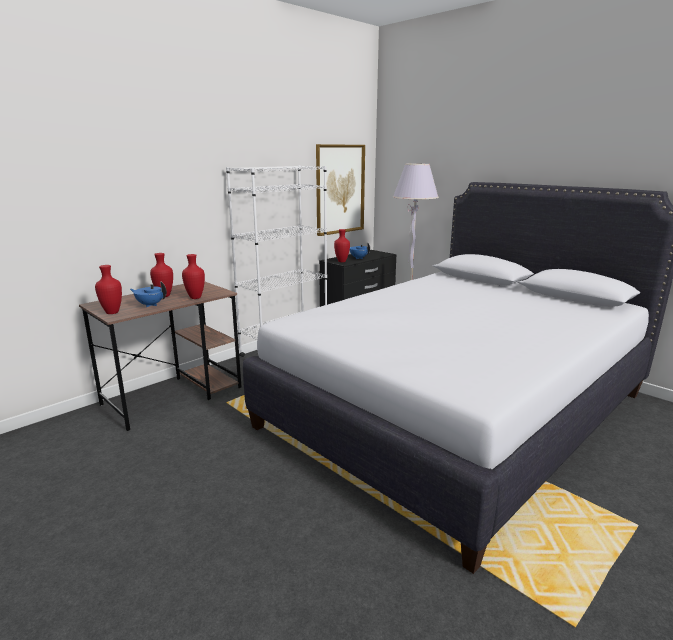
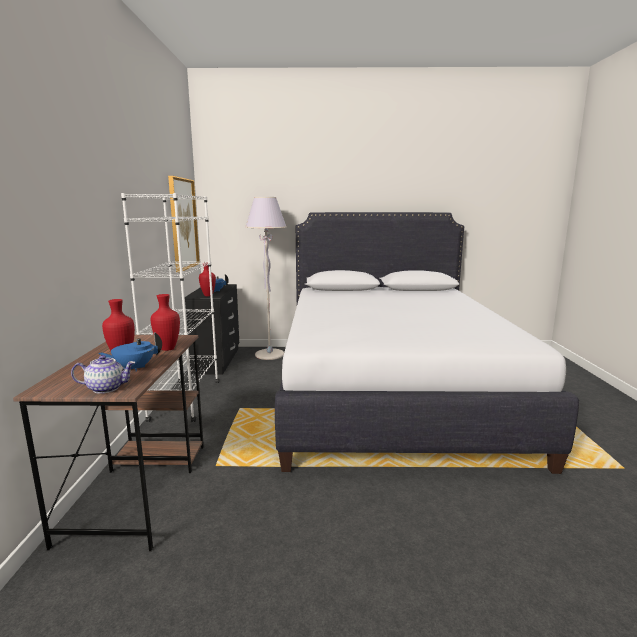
camera: 45 degrees left, 5 degrees down
red vase [95,265,122,314] -> teapot [71,355,135,394]

